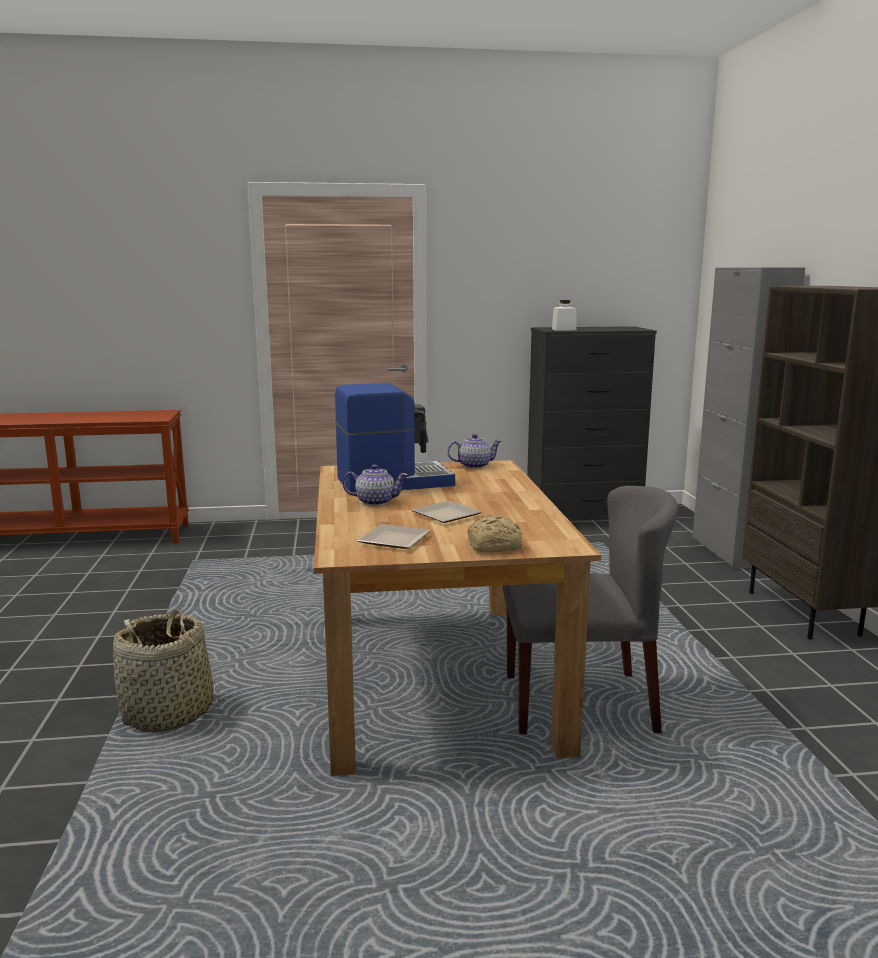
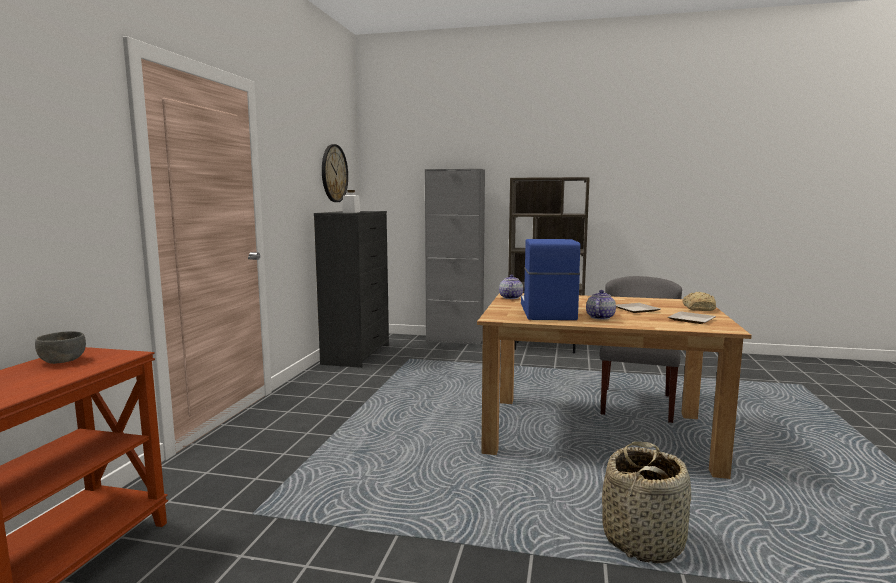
camera: 70 degrees left, 5 degrees down
none -> grey bowl [35,331,86,364]
none -> wall clock [322,144,348,202]

